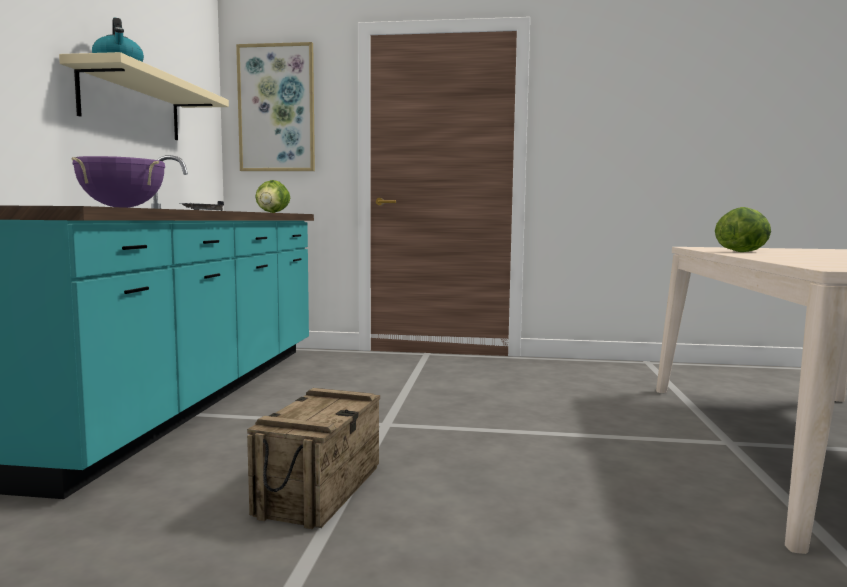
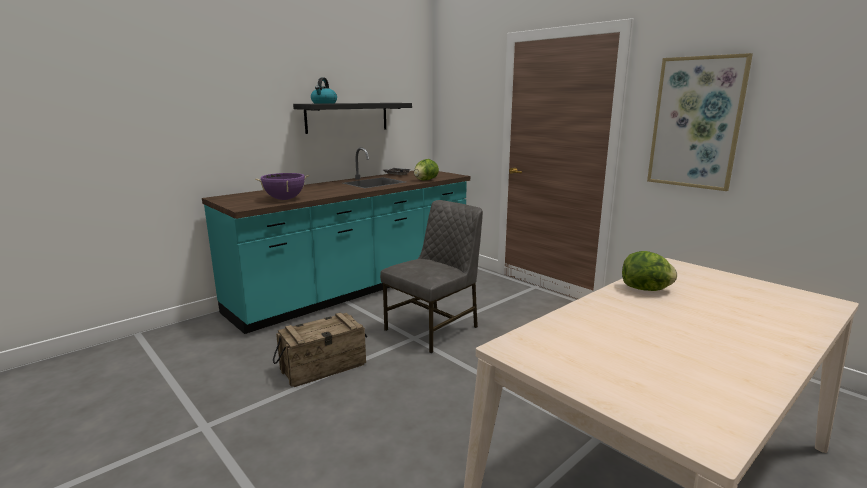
camera: 40 degrees right, 10 degrees up
beige shelf [59,52,229,140] -> black shelf [293,103,412,134]
picture [236,42,315,171] -> picture moved to [647,53,753,191]
none -> grey chair [380,200,483,353]

